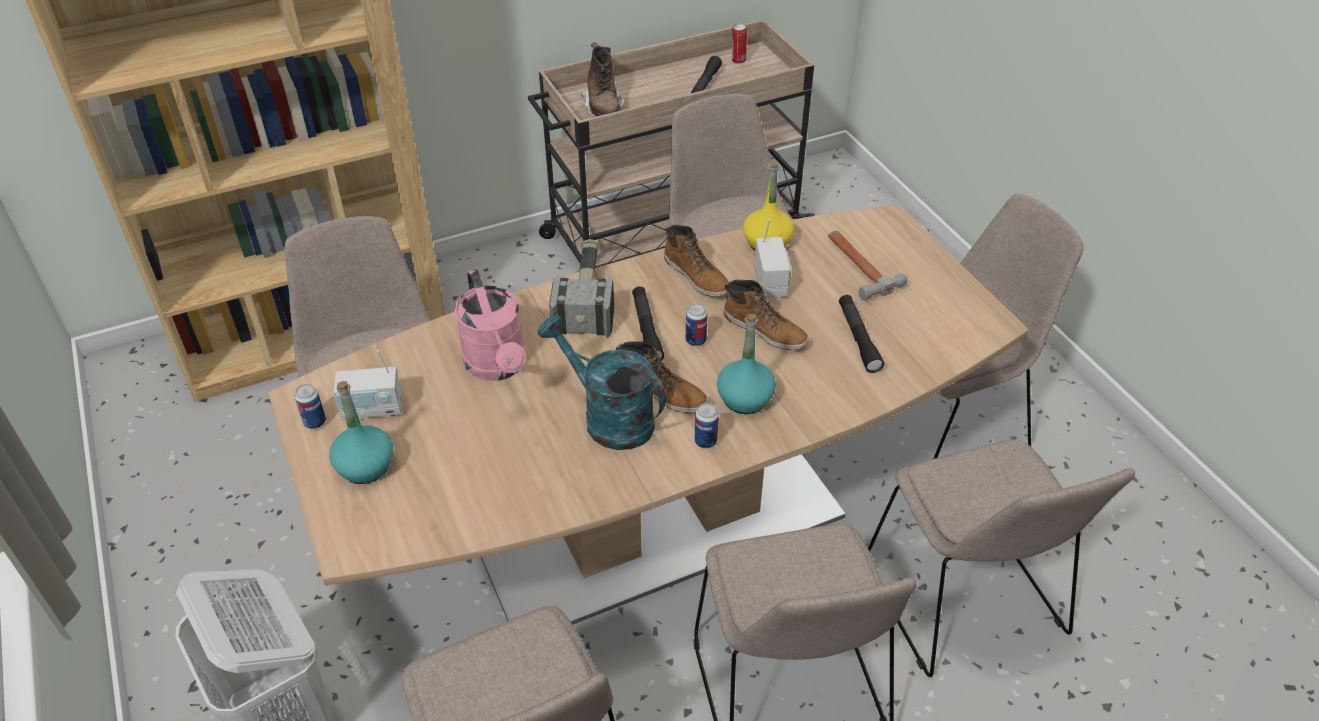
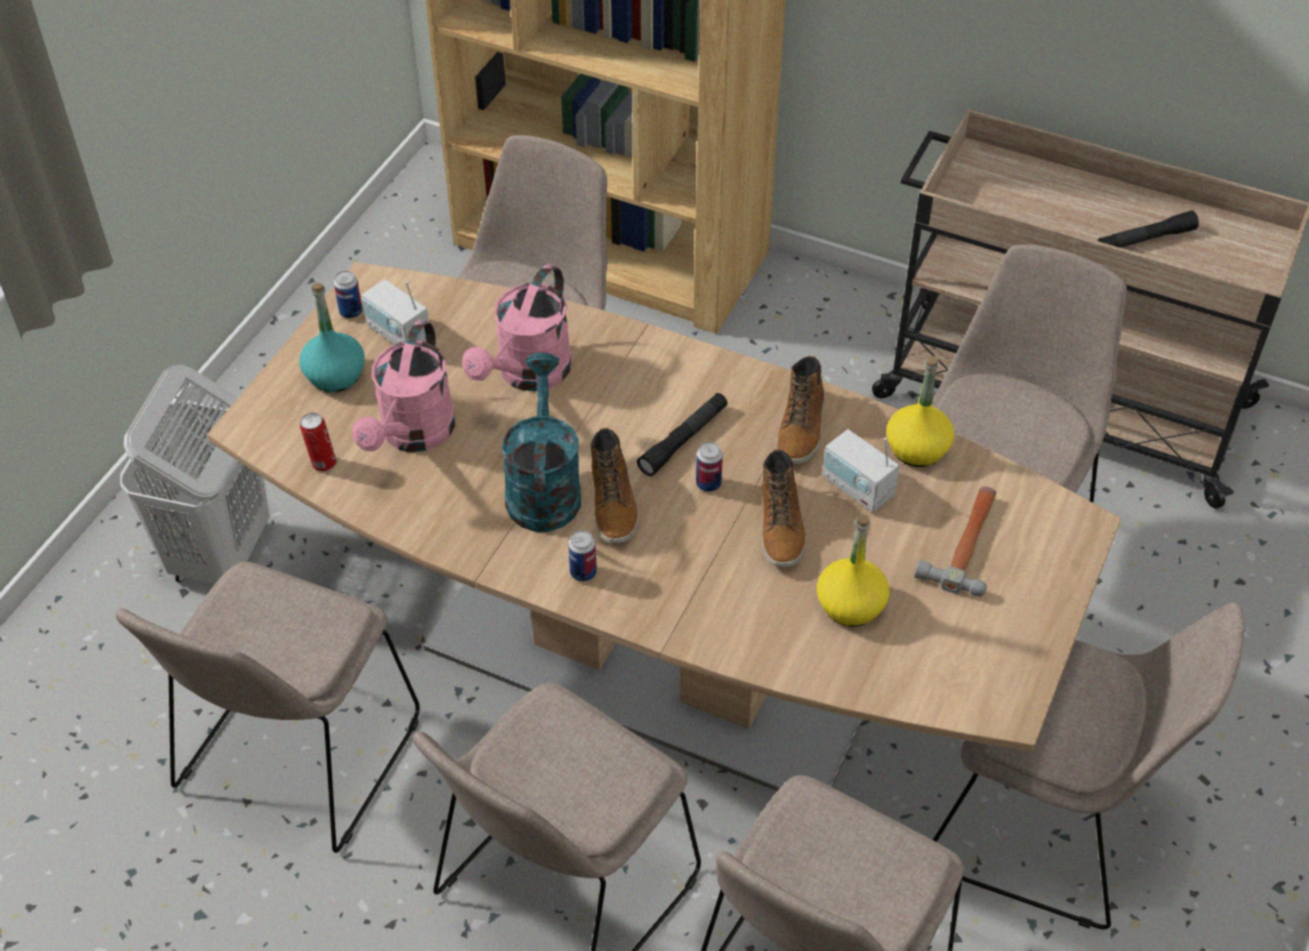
camera: 50 degrees right, 5 degrees up
hammer [549,239,614,338] -> none
brown boot [581,42,624,116] -> none
turquoise bottle [717,314,776,414] -> none
can [732,23,747,64] -> can moved to [300,413,336,472]
radio [754,219,791,298] -> radio turned 90 degrees clockwise [822,429,900,512]
black flashlight [839,295,884,373] -> yellow bottle [817,514,889,627]
none -> pink watering can [352,320,455,452]

